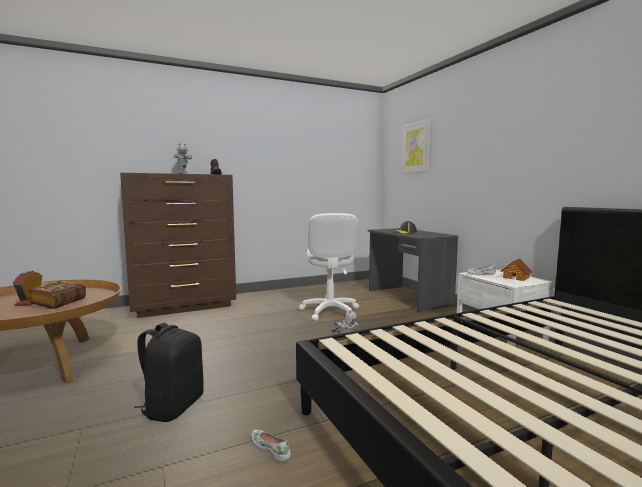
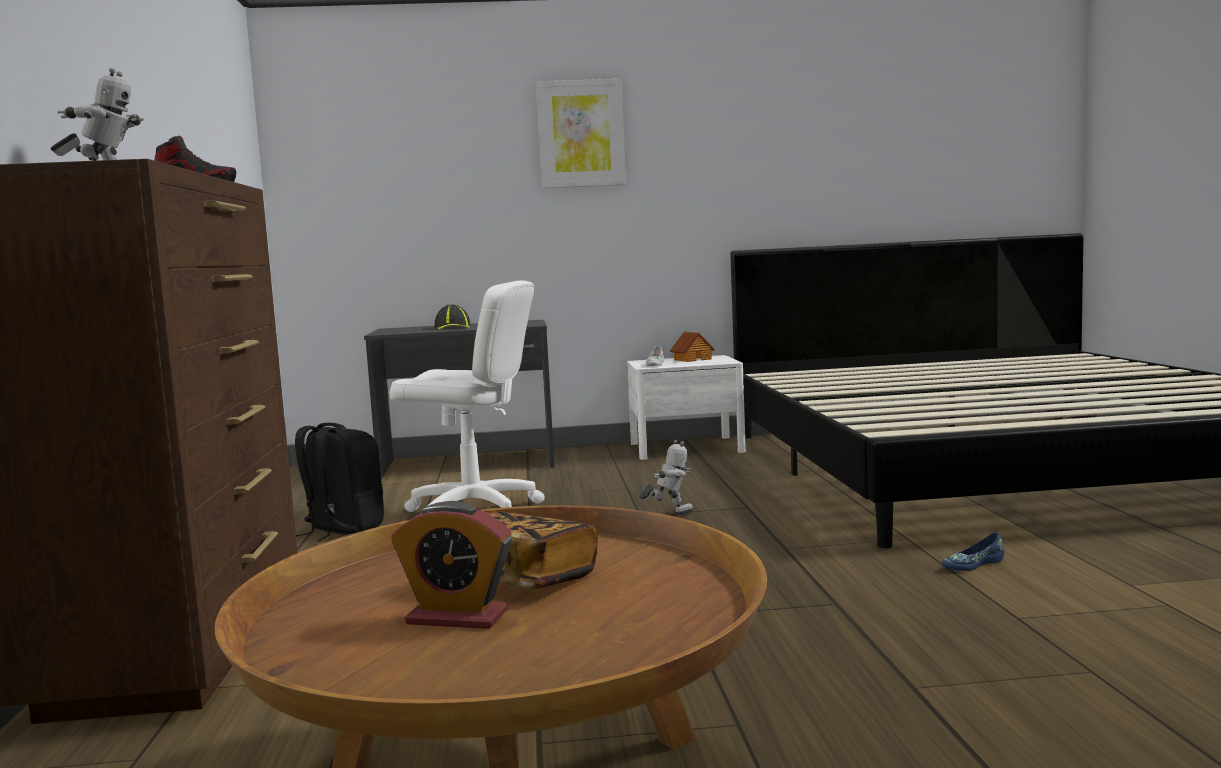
camera: 70 degrees left, 0 degrees up
black backpack [134,323,204,422] -> black backpack moved to [295,423,384,542]
white shoe [251,429,291,462] -> blue shoe [942,532,1004,571]
picture [401,119,431,174] -> picture moved to [536,79,626,188]

